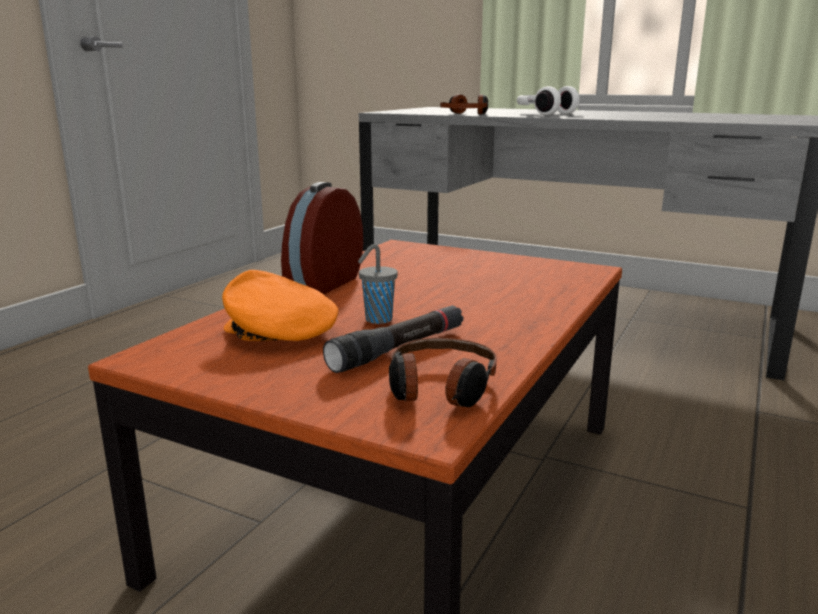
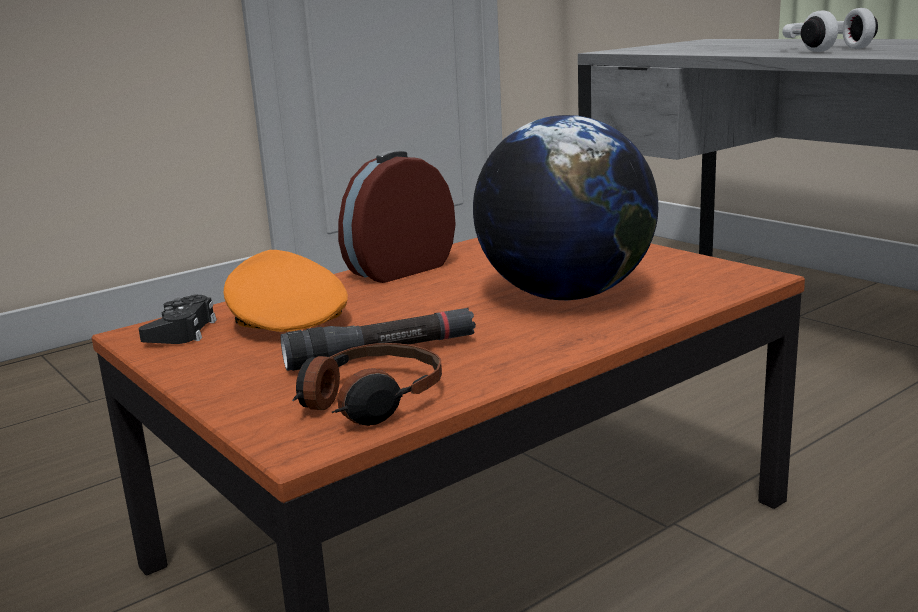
camera: 25 degrees right, 0 degrees up
grey cup [358,244,398,324] -> none
headphones [440,94,488,114] -> none
none -> black game controller [138,294,217,344]
none -> globe [473,115,658,300]

